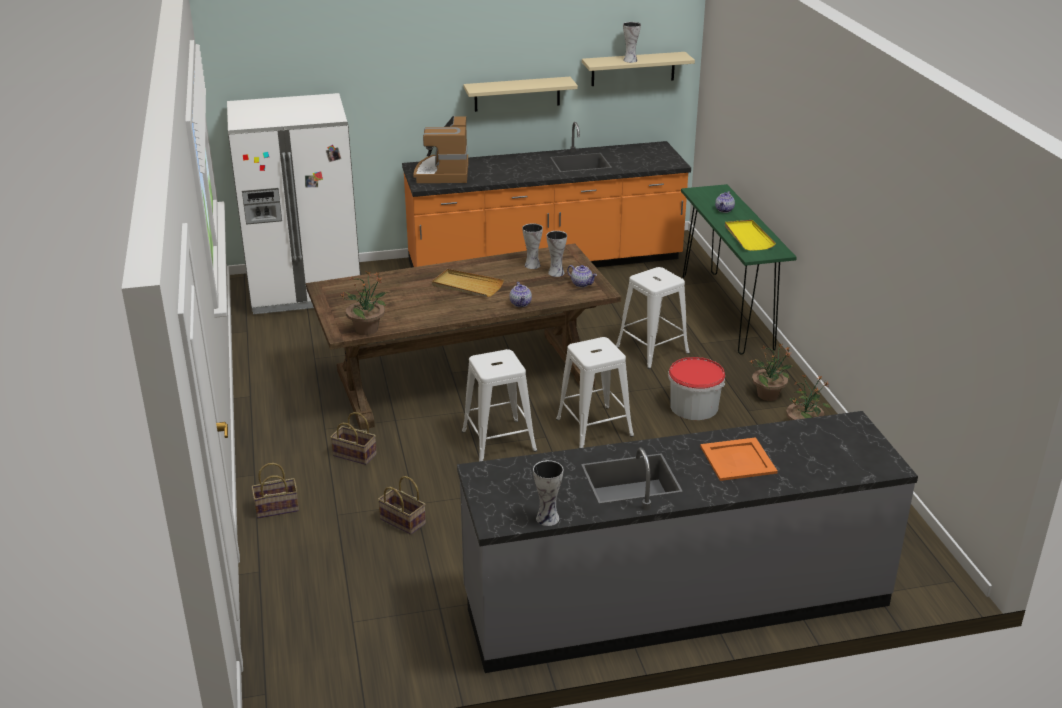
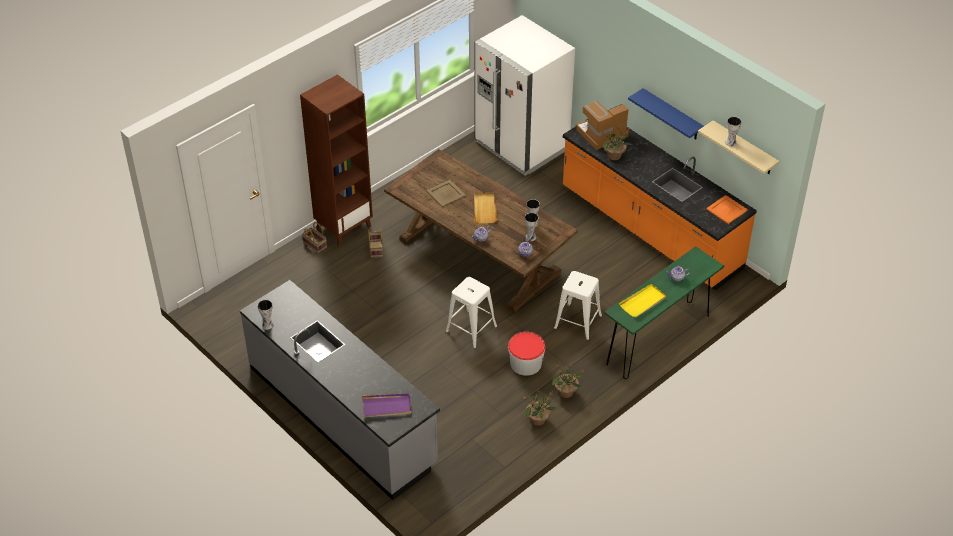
camera: 60 degrees right, 15 degrees up
potted plant [340,271,387,335] -> potted plant moved to [602,125,632,160]
basket [378,476,426,535] -> none
white stool [462,349,537,461] -> none
beige shelf [463,77,578,112] -> blue shelf [628,88,704,139]
orange tray [700,437,778,481] -> orange tray moved to [706,195,748,224]
none -> brown bookcase [300,74,373,246]
none -> purple tray [362,394,411,417]
none -> beige tray [427,180,466,207]

